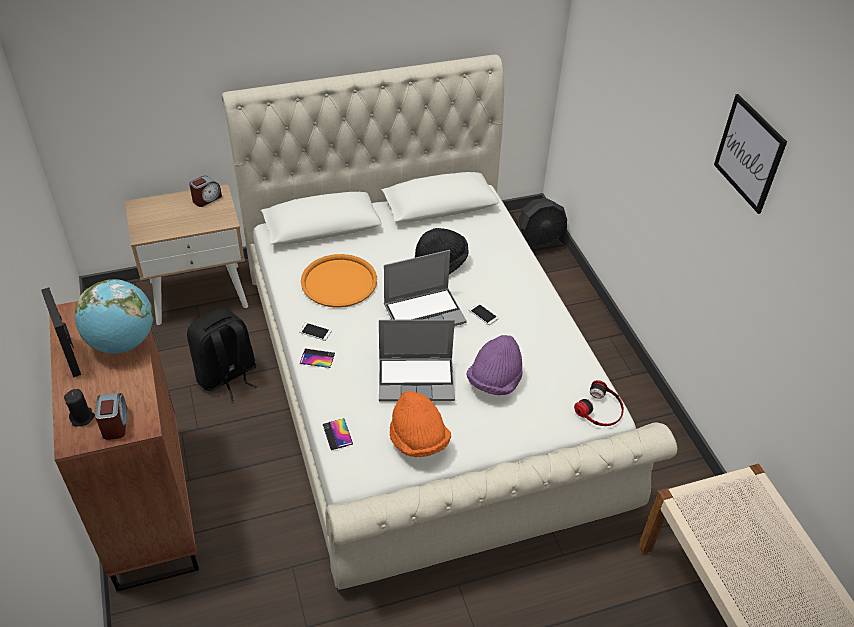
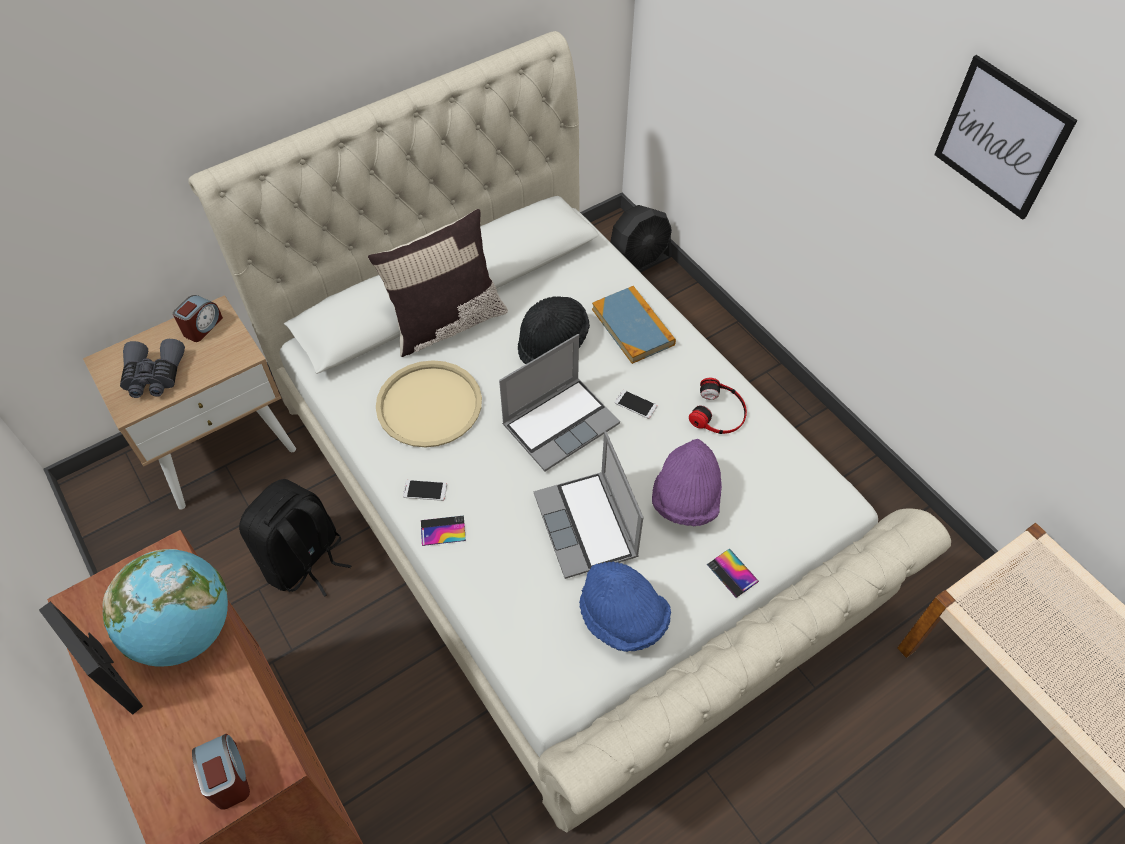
camera: 15 degrees left, 10 degrees up
black candle [64,389,95,426] -> none
orange tray [301,254,377,308] -> beige tray [376,360,482,447]
phone [323,418,353,450] -> phone moved to [707,549,759,598]
laptop [379,320,455,402] -> laptop turned 90 degrees clockwise [534,431,643,579]
orange hat [390,391,451,457] -> blue hat [579,562,671,652]
headphones [574,380,624,426] -> headphones moved to [689,378,747,434]
none -> grey binoculars [120,339,185,398]
none -> pillow [368,209,508,357]
none -> book [592,286,676,364]

